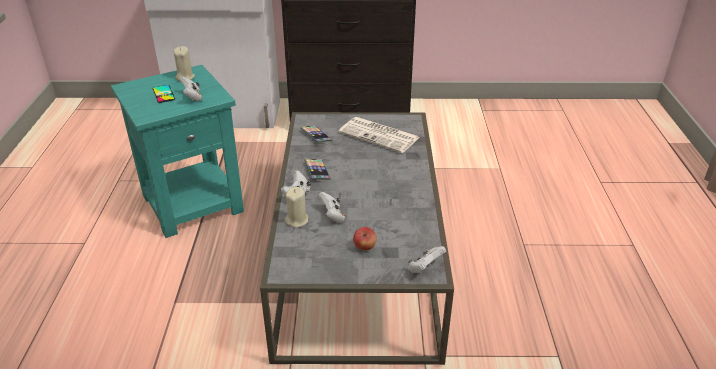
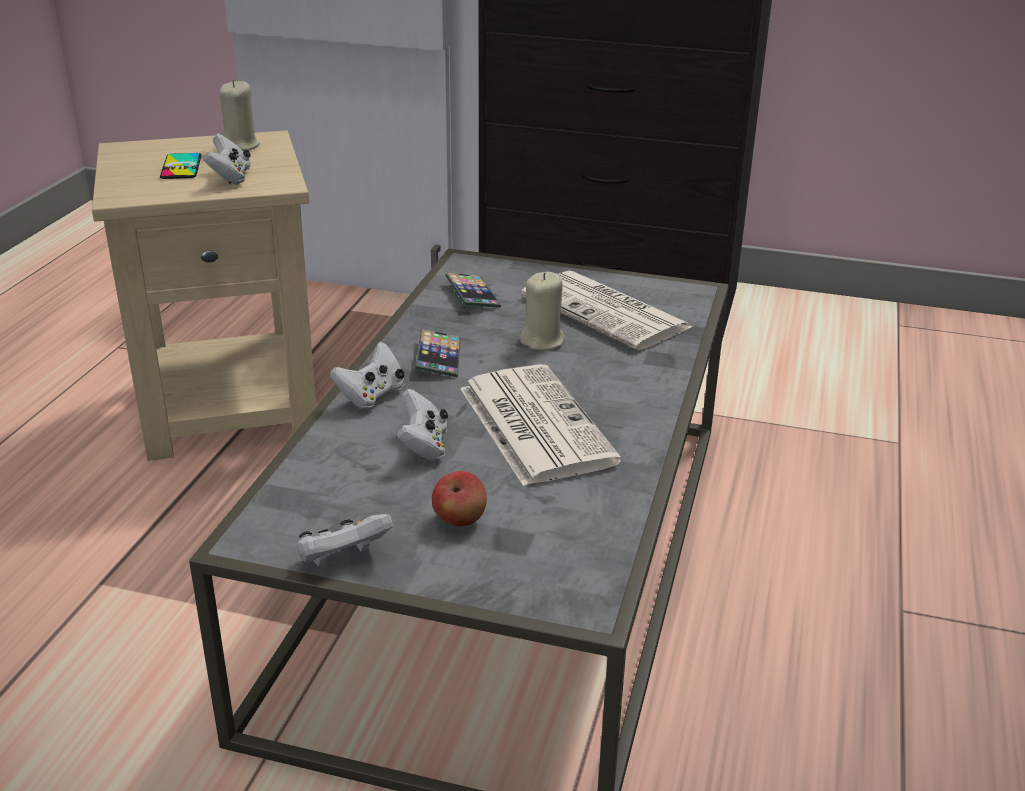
camera: 15 degrees right, 5 degrees down
turquoise side table [111,65,244,238] -> beige side table [92,130,316,461]
beige candle [285,187,308,228] -> beige candle moved to [519,272,565,351]
white game controller [408,246,446,273] -> white game controller moved to [297,514,393,567]
none -> newspaper [460,364,622,486]

